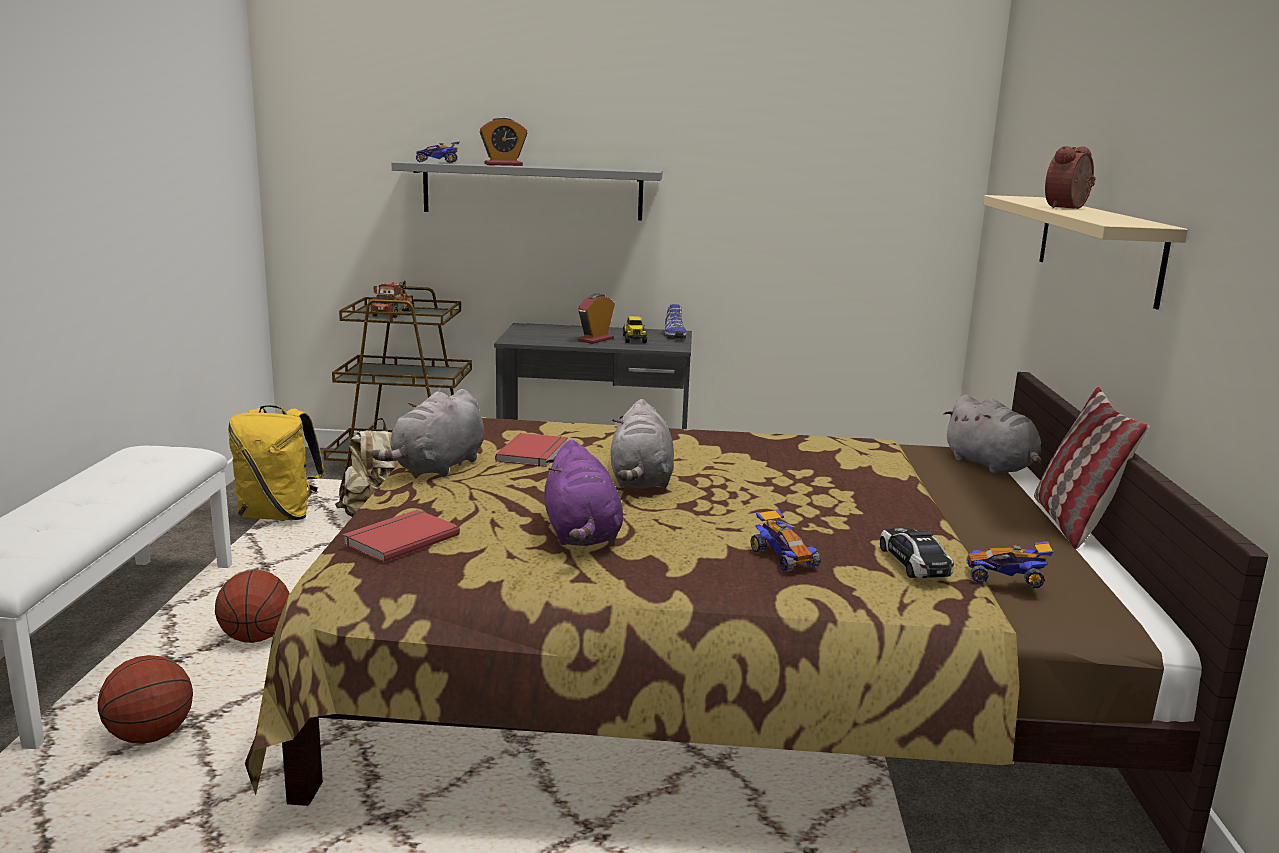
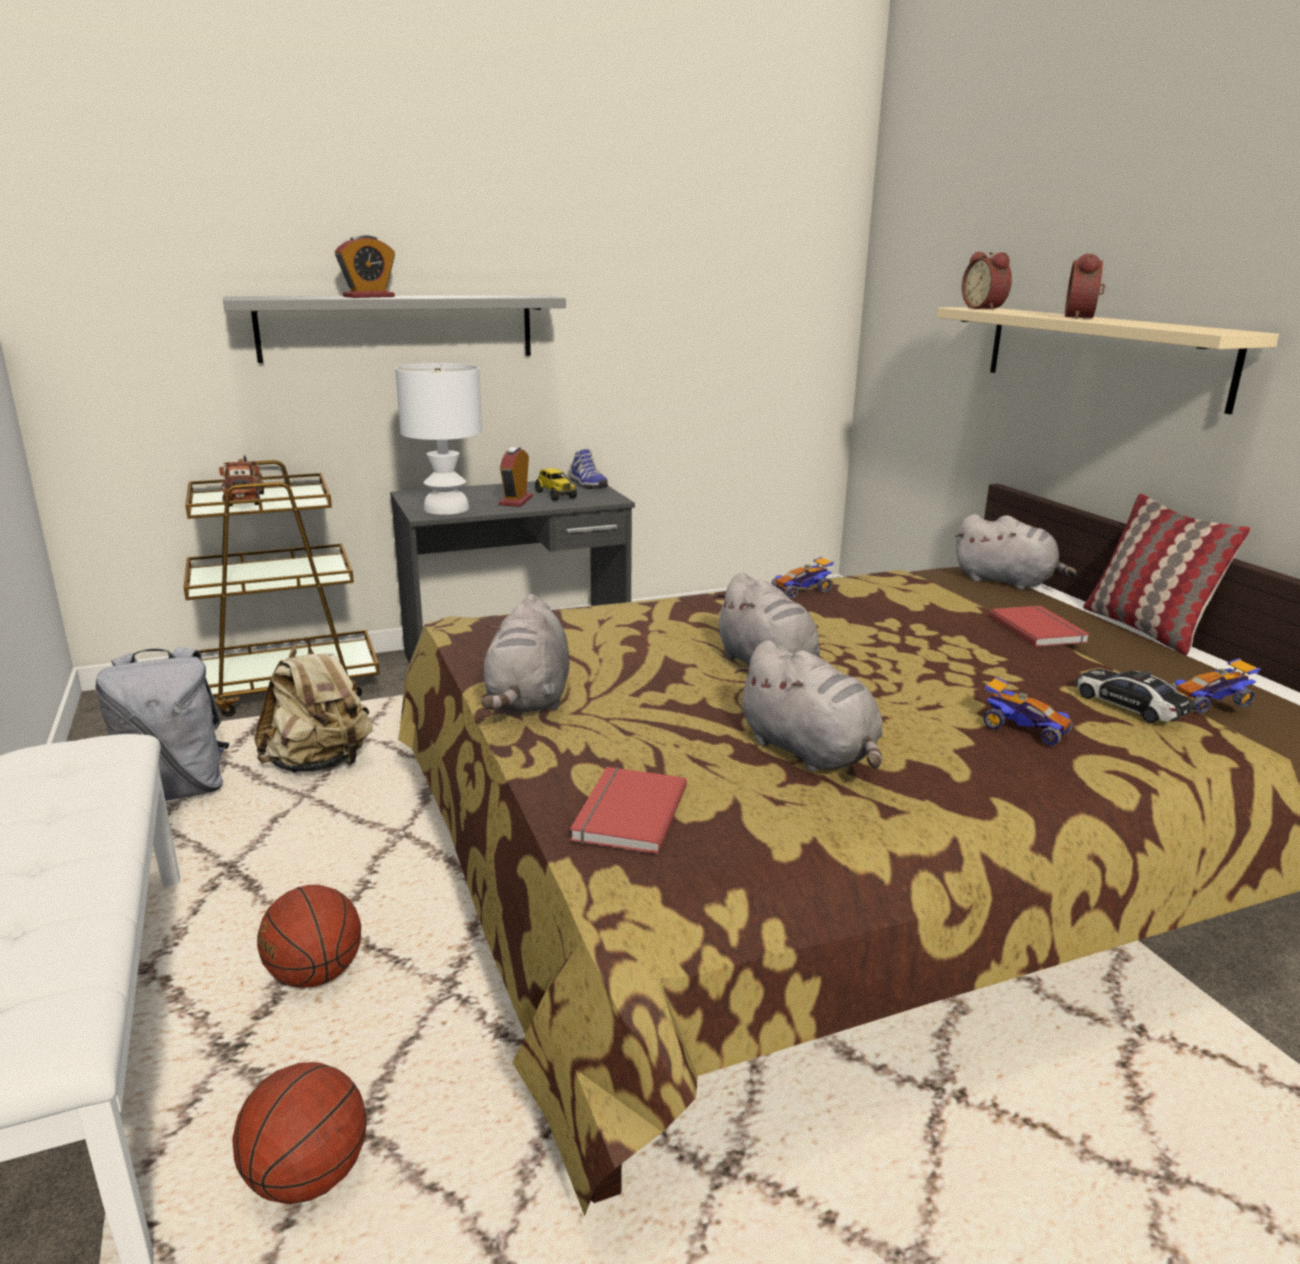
camera: 25 degrees left, 5 degrees up
yellow backpack [228,405,325,520] -> grey backpack [95,647,229,801]
toy car [416,141,460,163] -> toy car moved to [771,556,834,598]
red book [495,433,568,467] -> red book moved to [989,605,1090,647]
purple plush toy [544,440,623,546] -> grey plush toy [735,641,883,772]
none -> white table lamp [395,363,482,515]
none -> alarm clock [962,252,1012,310]

